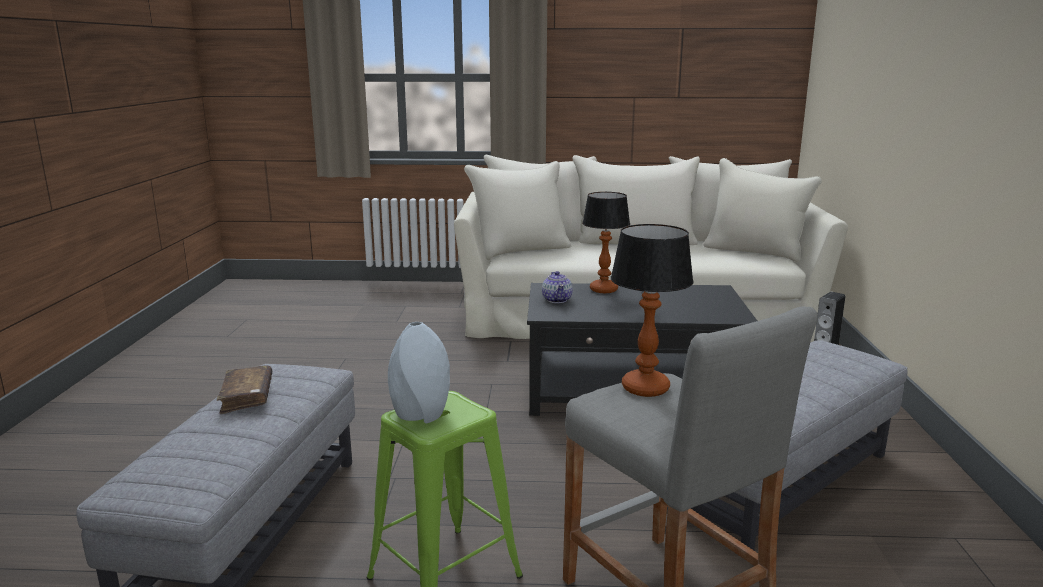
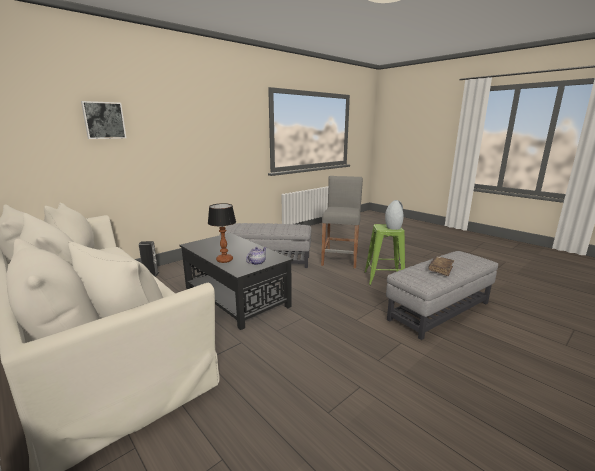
camera: 135 degrees left, 0 degrees up
table lamp [611,224,694,397] -> none
none -> picture [81,101,126,139]

